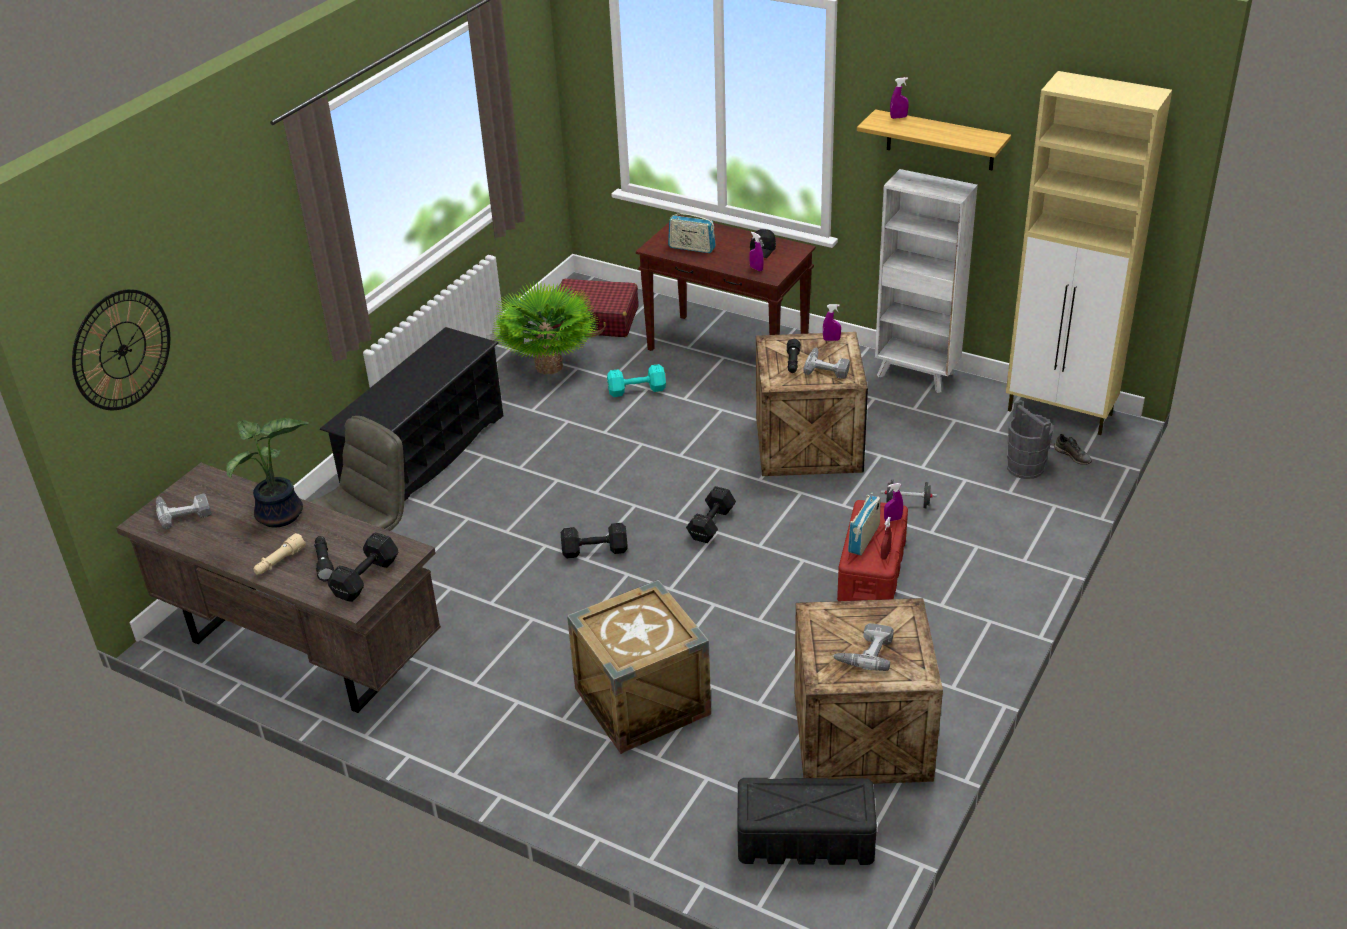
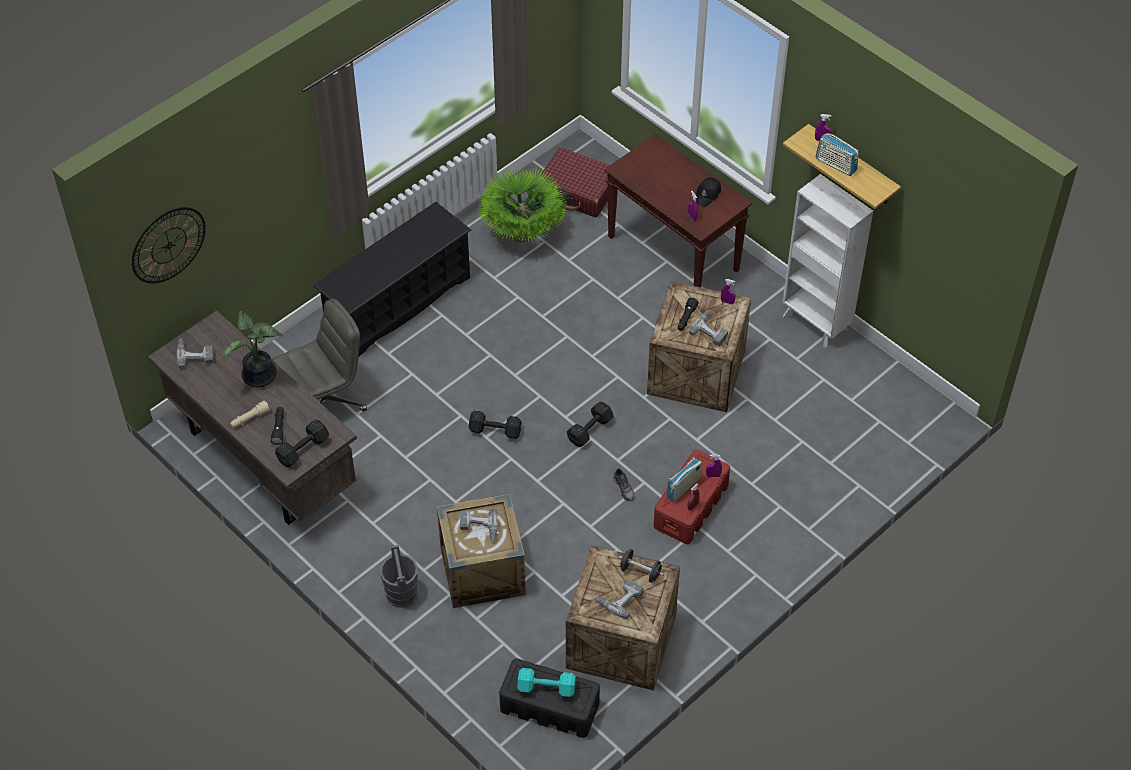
camera: 15 degrees right, 15 degrees up
turquoise dumbbell [607,364,666,397] -> turquoise dumbbell moved to [517,668,576,697]
radio [668,211,716,253] -> radio moved to [816,133,859,176]
black dumbbell [881,480,937,508] -> black dumbbell moved to [618,549,664,583]
beige cabinet [1006,71,1172,435] -> none
grey bucket [1007,400,1053,479] -> grey bucket moved to [380,545,418,608]
grey shoe [1054,434,1092,465] -> grey shoe moved to [613,468,634,501]
none -> power drill [460,508,498,542]

